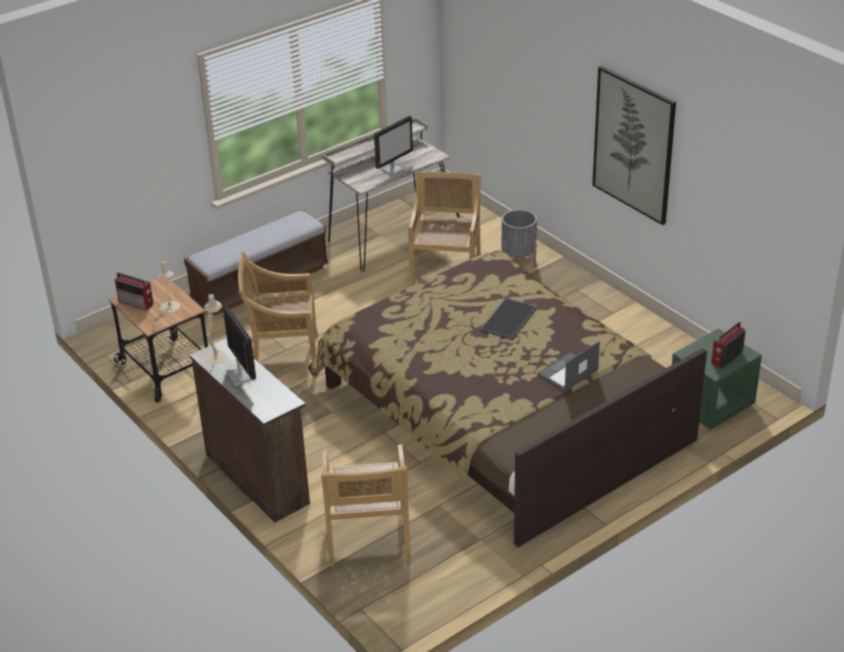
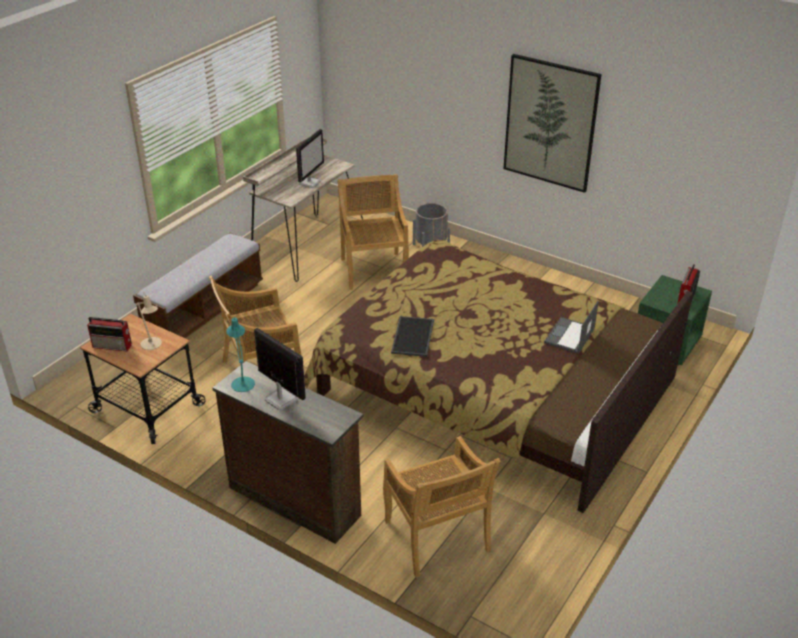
camera: 20 degrees left, 0 degrees up
beige table lamp [205,294,227,364] -> turquoise table lamp [226,317,255,392]
tray [481,298,537,340] -> tray moved to [391,316,434,357]

